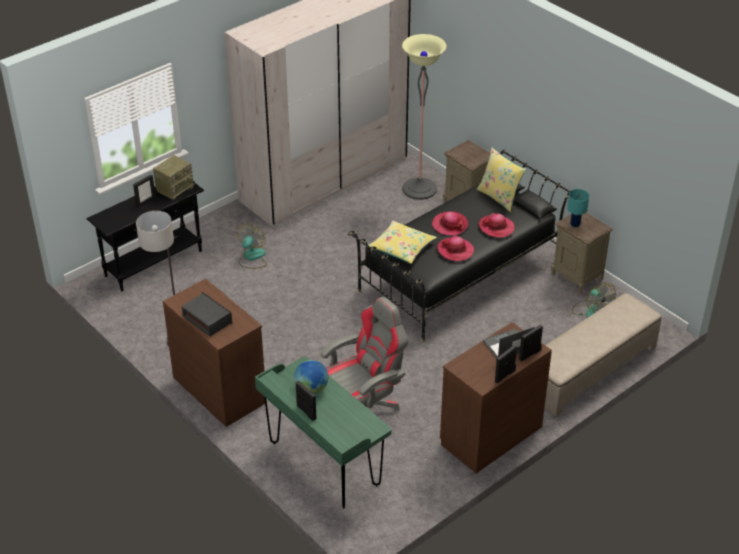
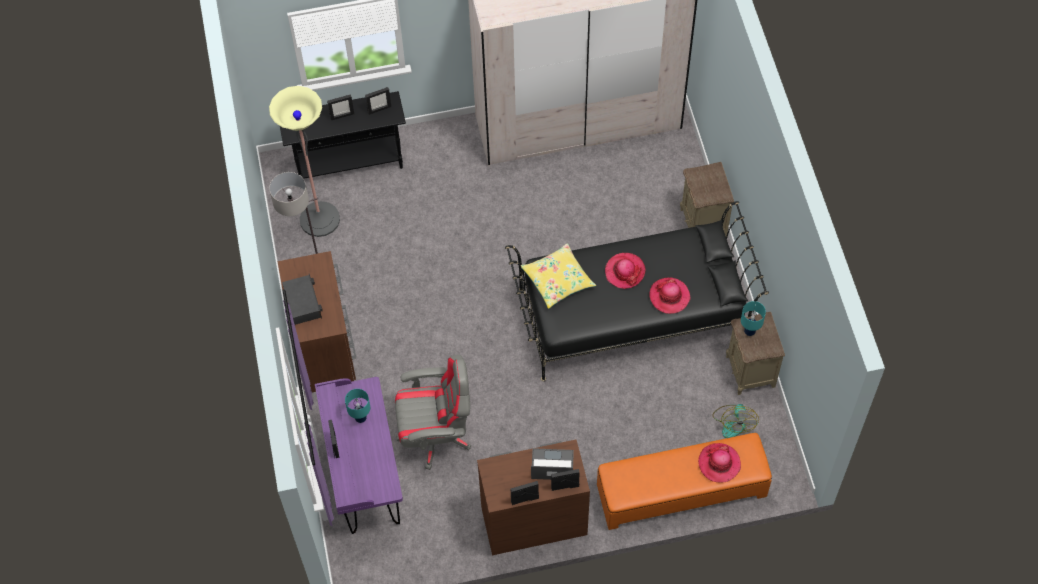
camera: 30 degrees right, 20 degrees up
radio [153,155,195,200] -> picture frame [365,87,391,115]
fan [237,224,267,269] -> none
green desk [255,356,392,509] -> purple desk [315,377,403,534]
globe [294,360,328,394] -> turquoise table lamp [345,389,370,423]
floor lamp [402,34,447,200] -> floor lamp moved to [269,86,340,237]
hat [437,235,474,261] -> hat moved to [698,443,741,483]
yellow pillow [477,147,527,212] -> none
beige bench [545,293,661,416] -> orange bench [597,433,772,530]

